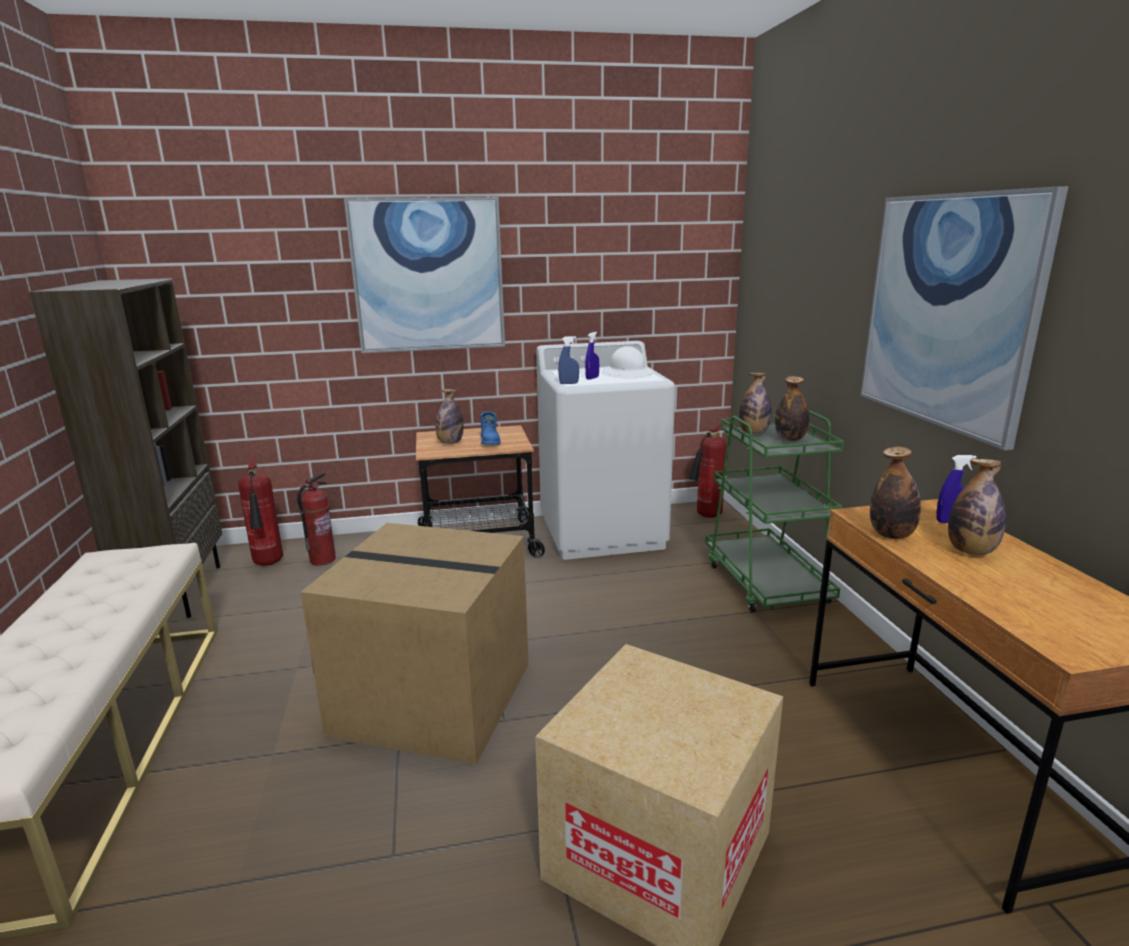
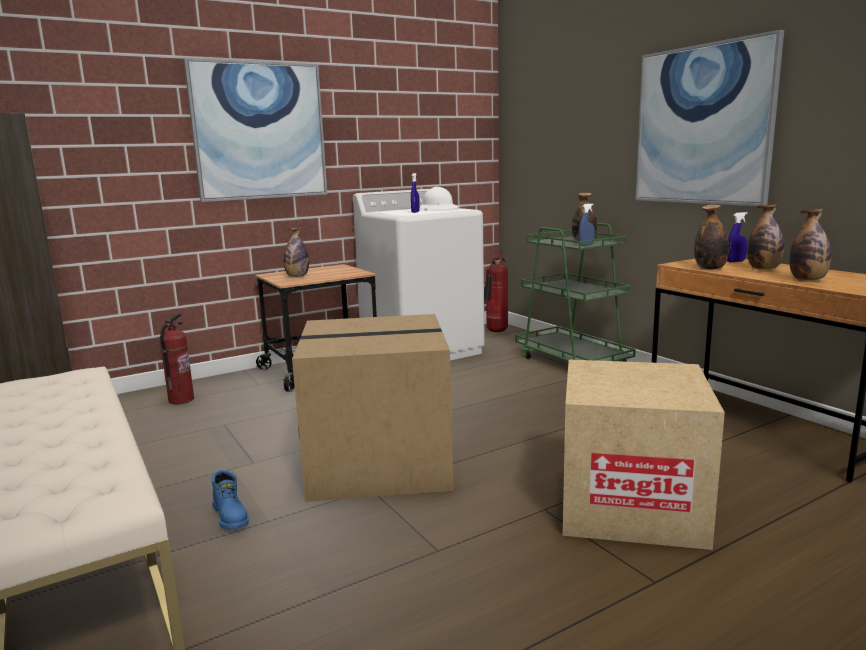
camera: 20 degrees left, 5 degrees down
fire extinguisher [238,456,283,566] -> none
blue boot [480,411,501,445] -> blue boot moved to [212,470,249,529]
blue spray bottle [558,336,579,384] -> blue spray bottle moved to [579,204,595,246]
bottle [739,373,772,434] -> bottle moved to [789,209,831,281]

